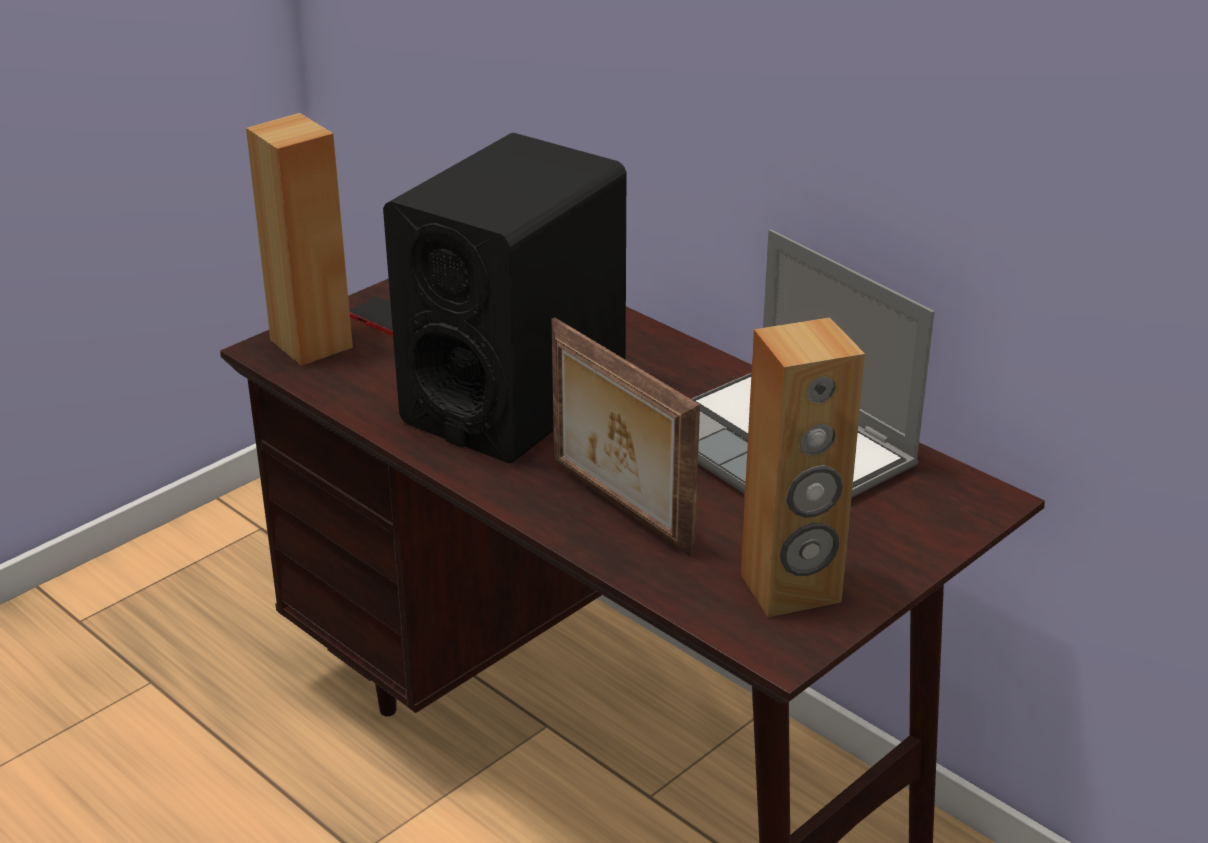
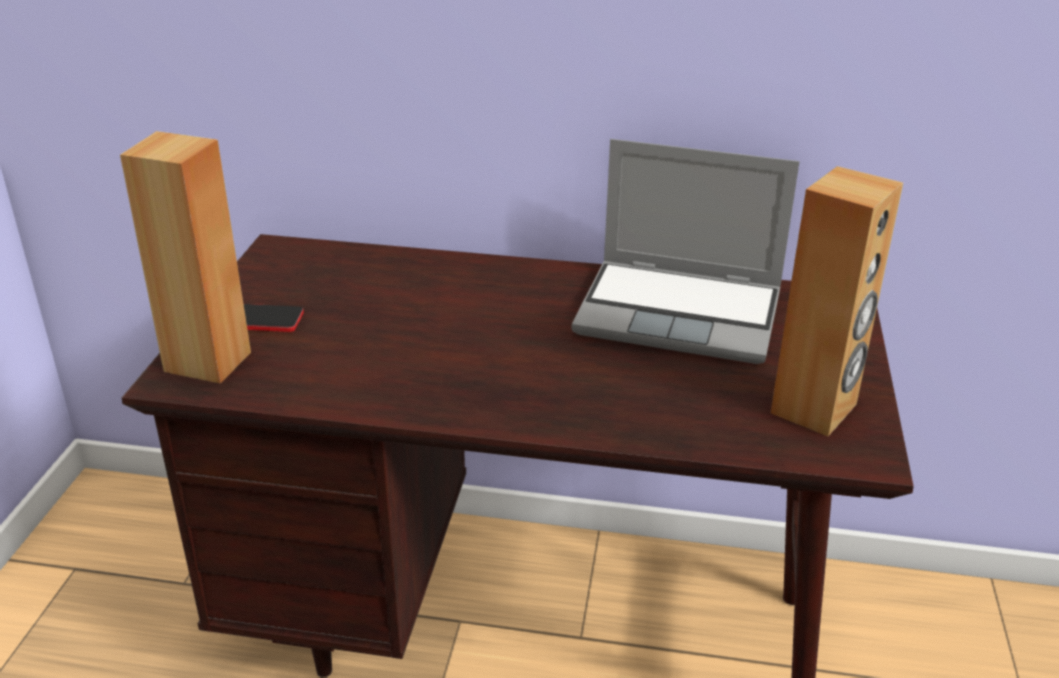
camera: 35 degrees left, 0 degrees up
black speaker [383,133,626,463] -> none
picture frame [552,318,700,557] -> none

